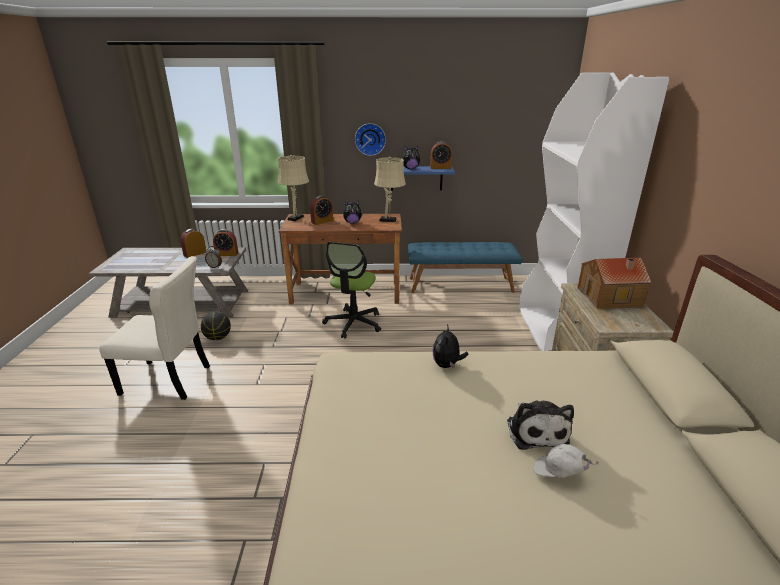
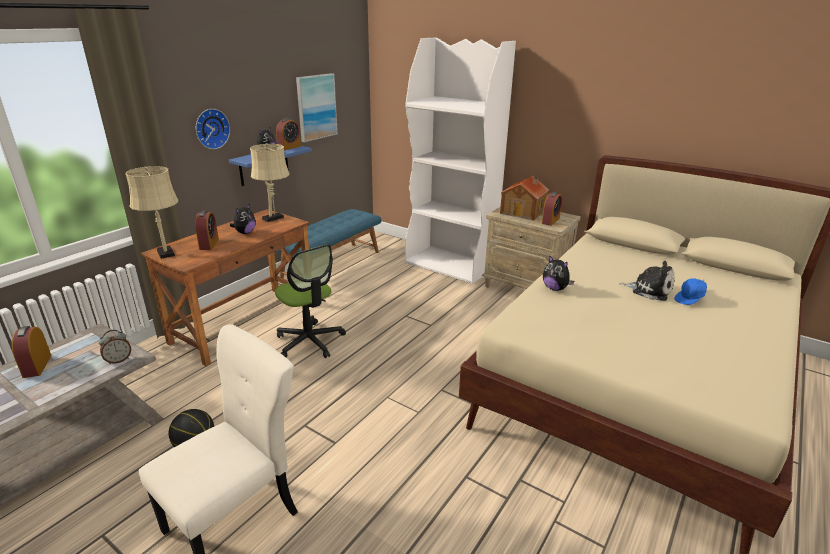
camera: 55 degrees left, 0 degrees up
alarm clock [213,229,238,256] -> alarm clock moved to [542,192,562,226]
white cap [533,444,599,478] -> blue cap [674,278,707,305]
none -> picture [296,73,338,142]

